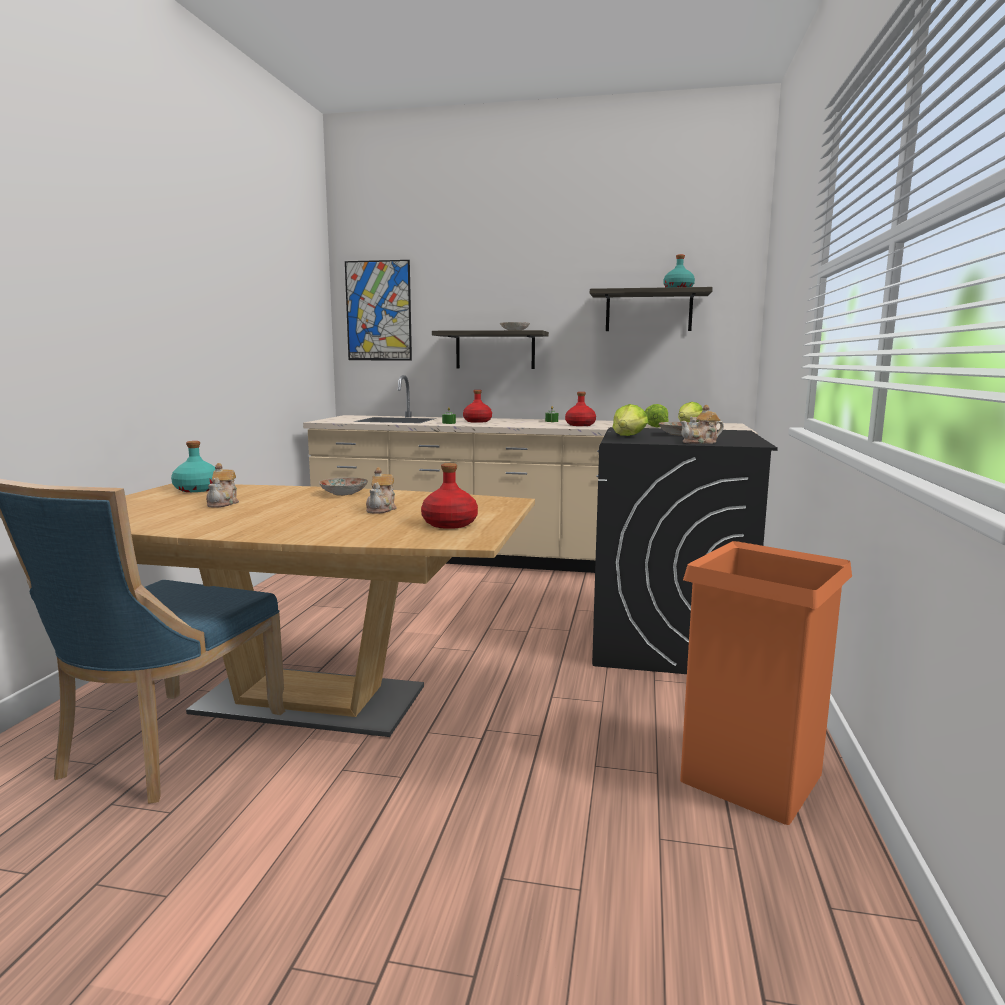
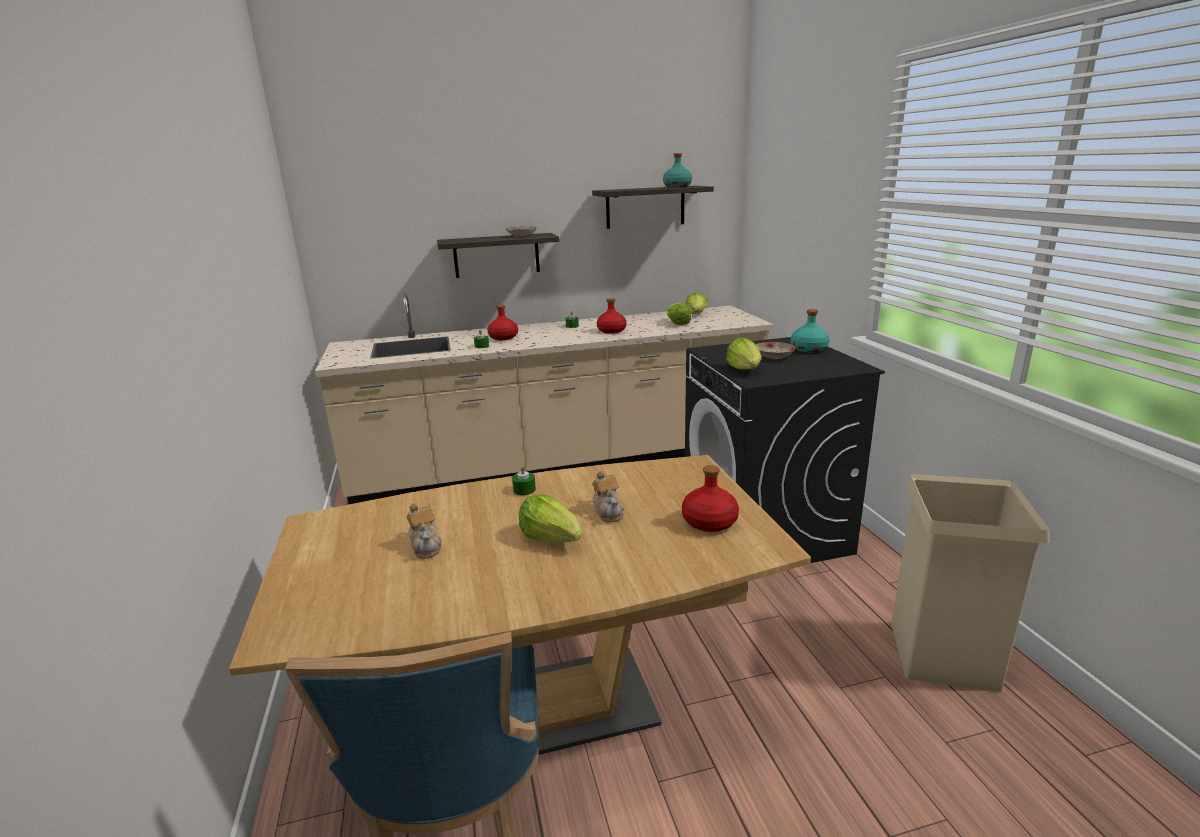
camera: 25 degrees left, 10 degrees up
turquoise bottle [171,441,215,492] -> turquoise bottle moved to [791,309,830,353]
plate [319,477,368,496] -> green candle [512,466,536,496]
picture [345,260,412,361] -> none
teapot [680,405,724,444] -> none
orange trash can [680,541,852,825] -> beige trash can [891,474,1049,692]
none -> lettuce [519,494,583,543]

